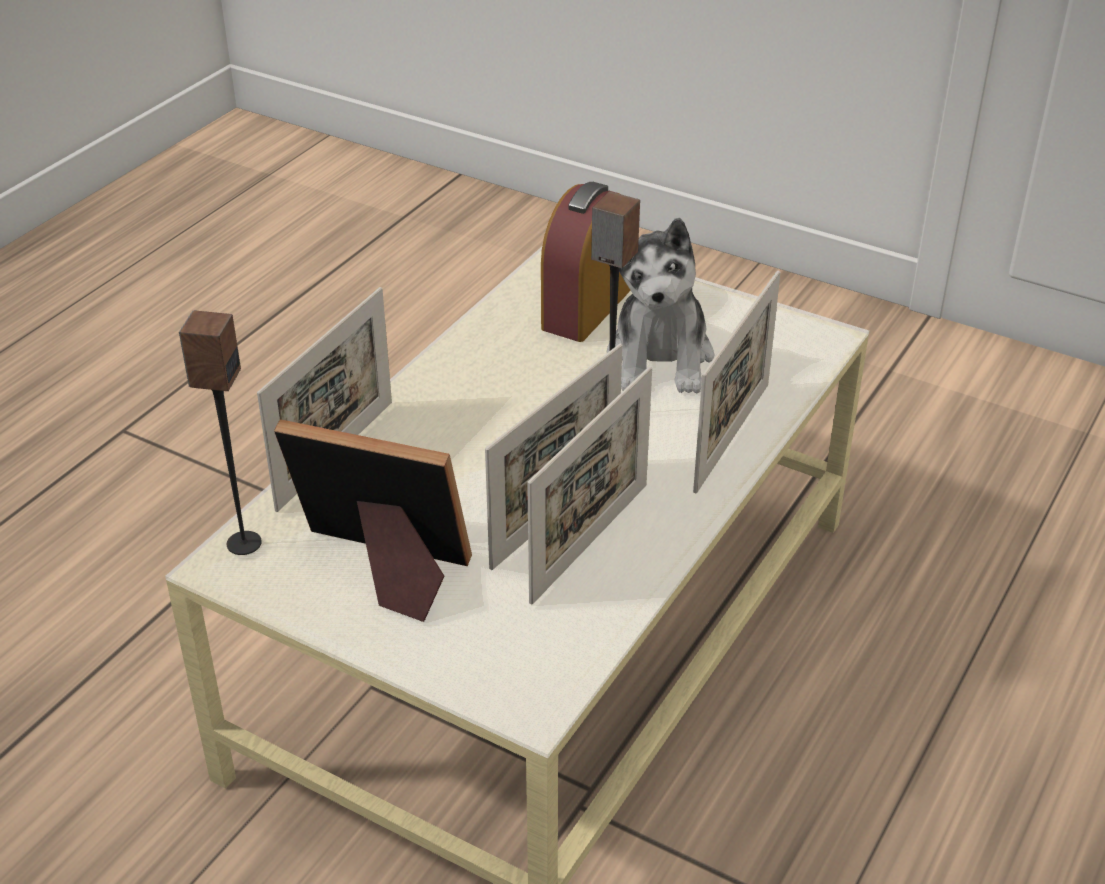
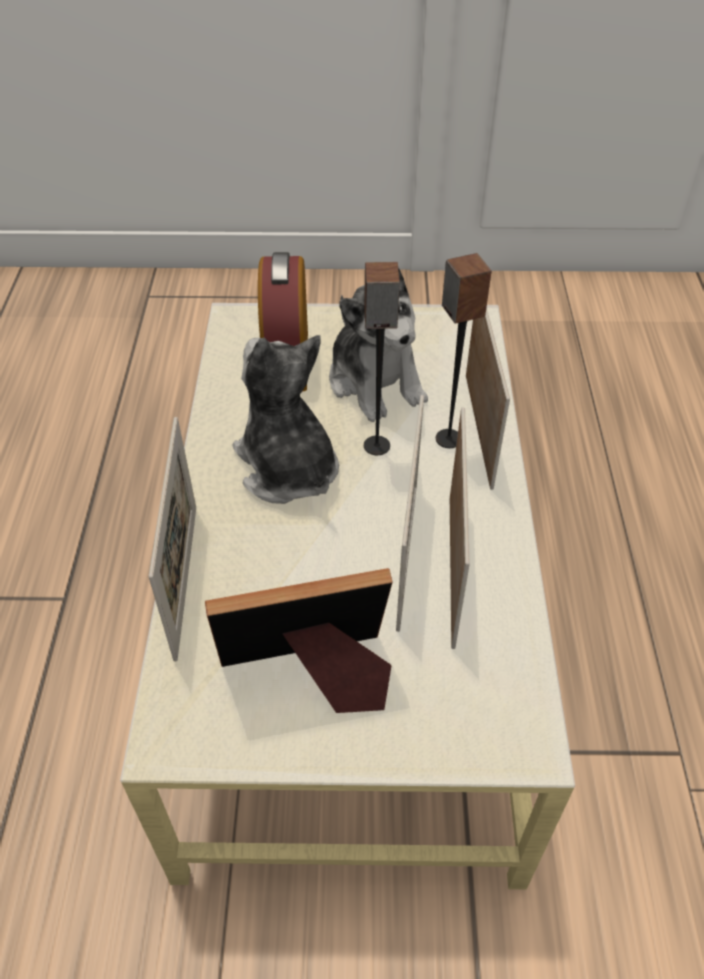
camera: 30 degrees left, 10 degrees up
speaker [179,311,262,555] -> speaker moved to [436,253,492,448]
none -> plush toy [233,335,339,504]

